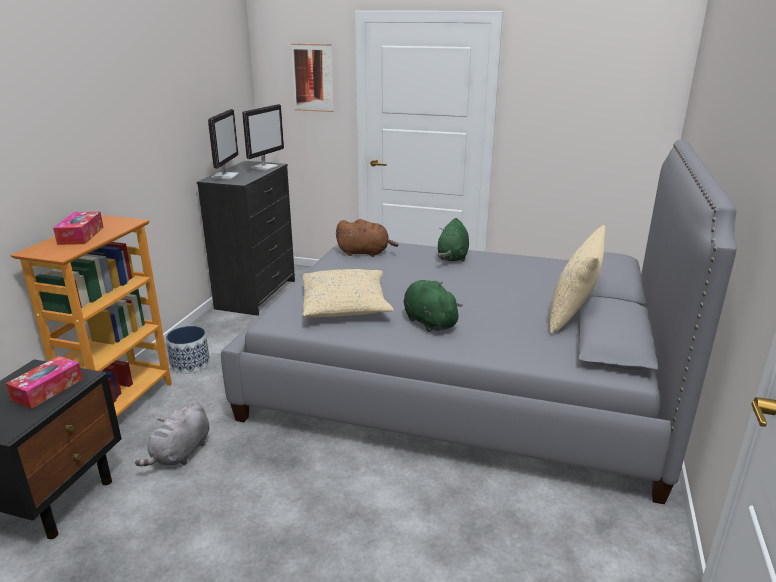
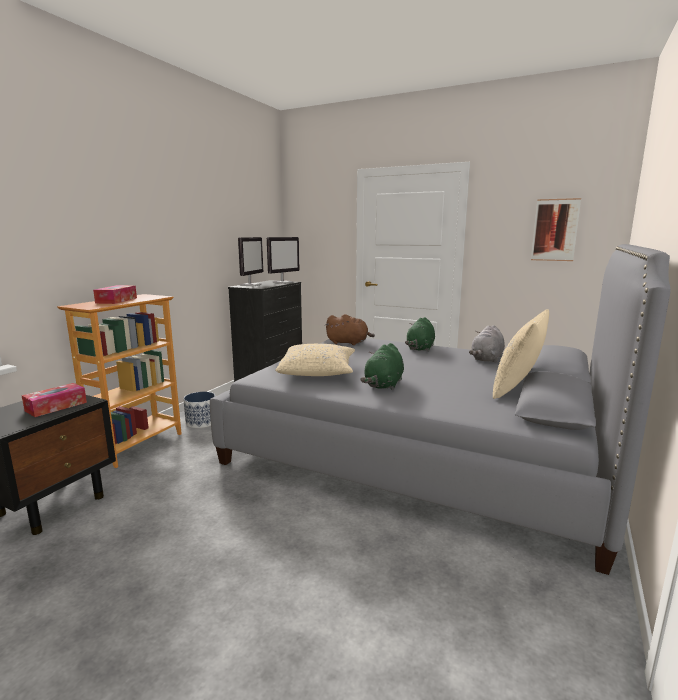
camera: 10 degrees right, 10 degrees down
grey plush toy [135,401,209,466] -> grey plush toy moved to [469,325,505,363]
picture [291,44,334,112] -> picture moved to [531,198,581,261]
green plush toy [403,280,463,332] -> green plush toy turned 135 degrees counterclockwise [360,343,404,390]

